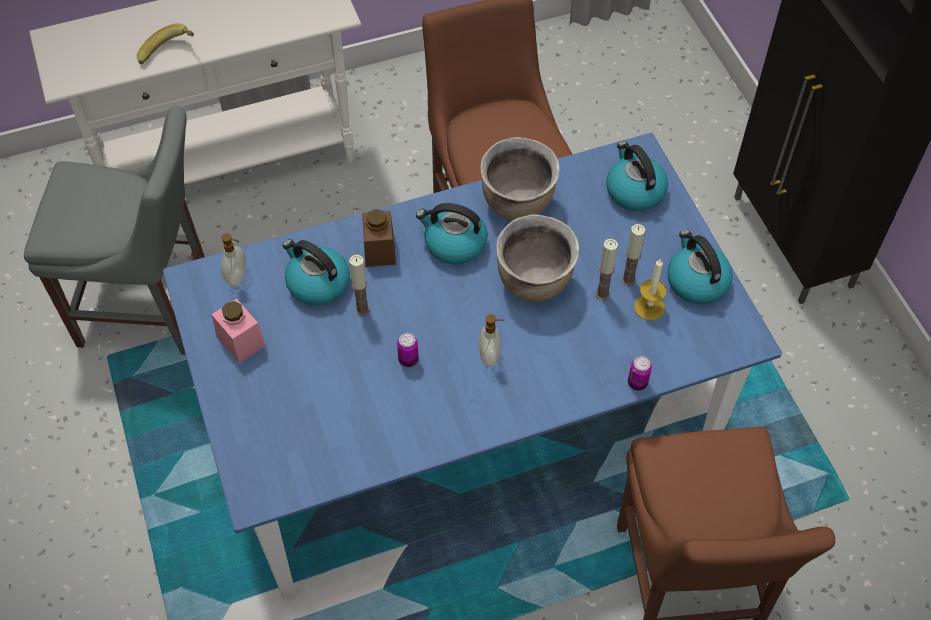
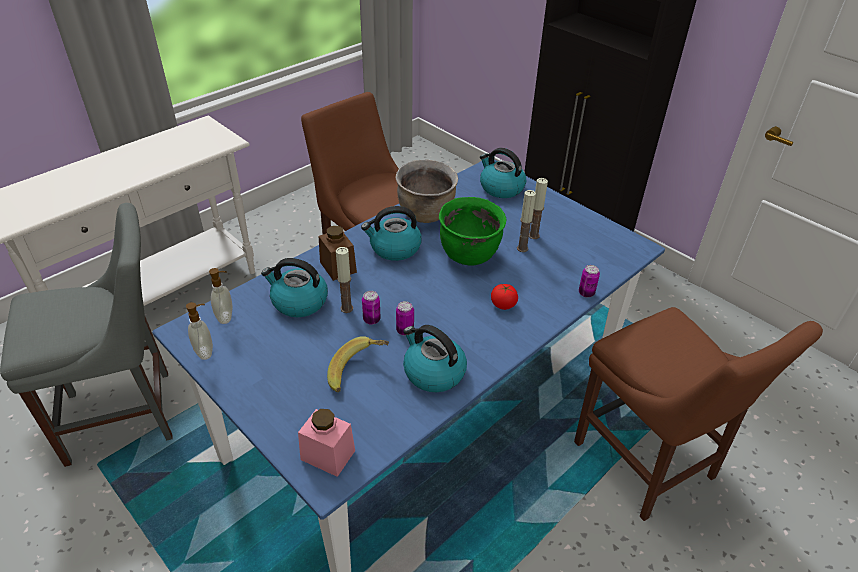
camera: 25 degrees left, 15 degrees down
banana [137,23,194,65] -> banana moved to [327,336,389,392]
pink jar [211,298,266,363] -> pink jar moved to [298,409,355,477]
soap dispenser [479,314,505,367] -> soap dispenser moved to [186,302,213,360]
brown cooking pot [496,214,579,302] -> green cooking pot [439,197,507,266]
candle [634,258,667,320] -> none
kettle [667,230,733,304] -> kettle moved to [403,325,467,392]
none -> can [362,291,381,325]
none -> tomato [491,284,518,310]

